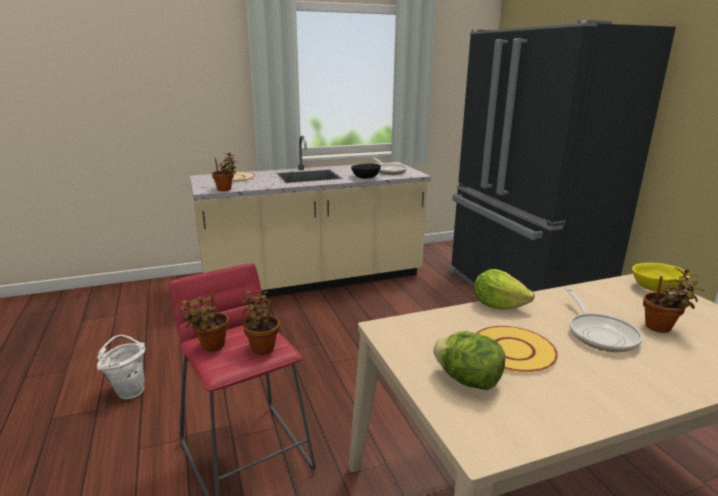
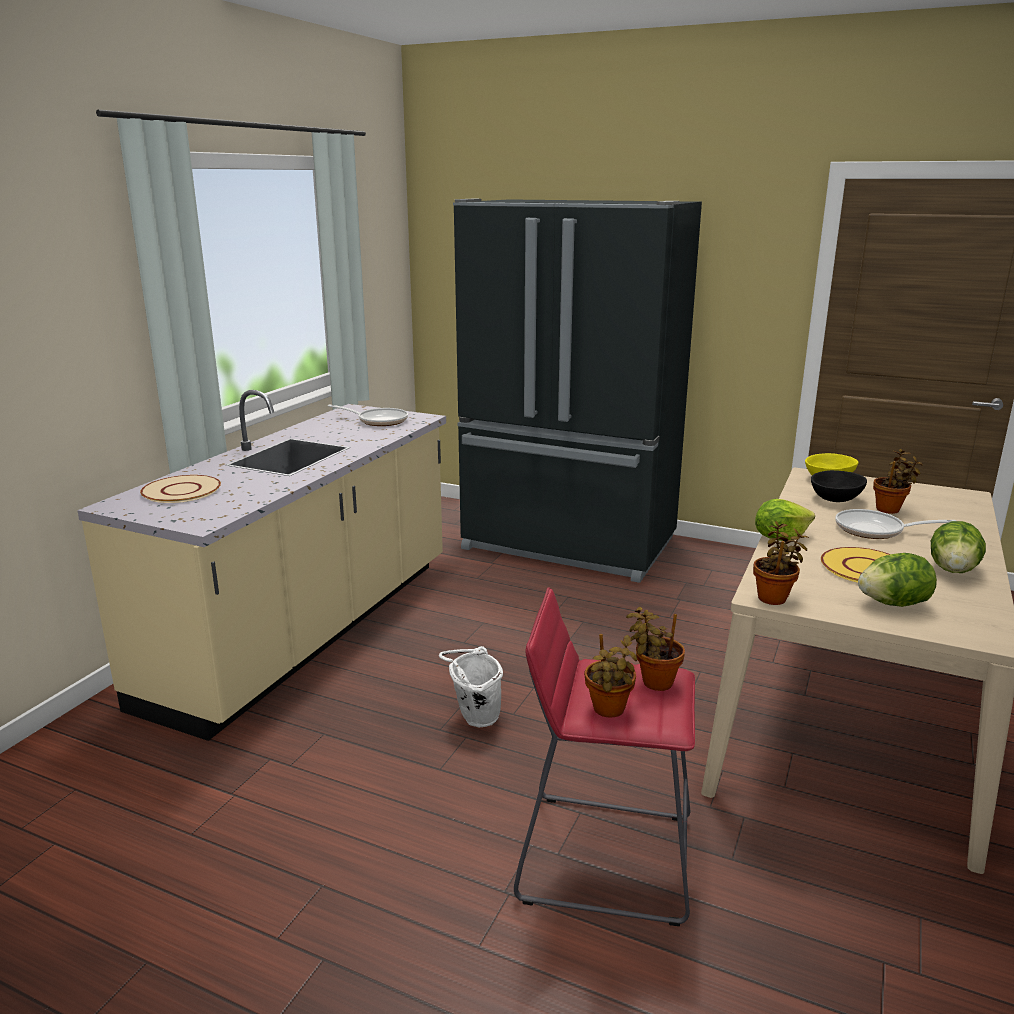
camera: 45 degrees left, 0 degrees up
white bucket [97,335,145,399] -> white bucket moved to [439,646,503,727]
potted plant [212,152,237,191] -> potted plant moved to [753,521,809,605]
black bowl [351,164,381,179] -> black bowl moved to [811,470,867,502]
frying pan [565,288,643,352] -> frying pan turned 150 degrees clockwise [835,509,956,539]
none -> lettuce [931,521,986,573]

